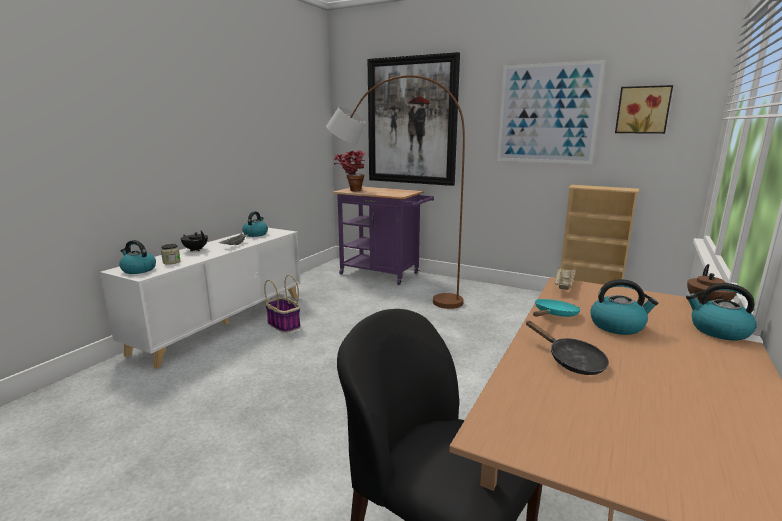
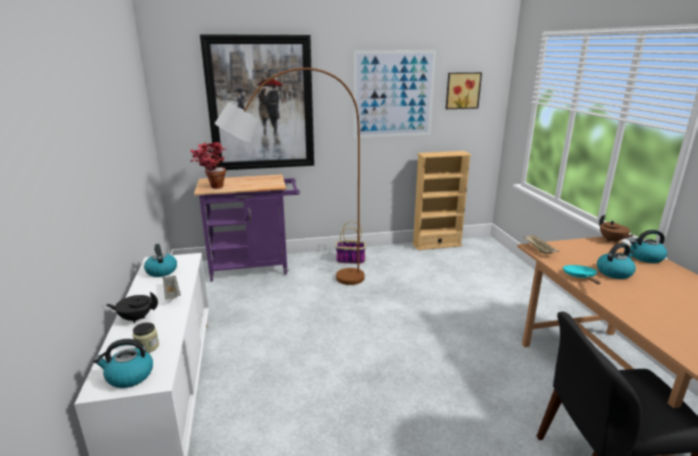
camera: 40 degrees left, 5 degrees up
basket [264,275,301,333] -> basket moved to [336,221,366,264]
black frying pan [526,321,609,375] -> none

